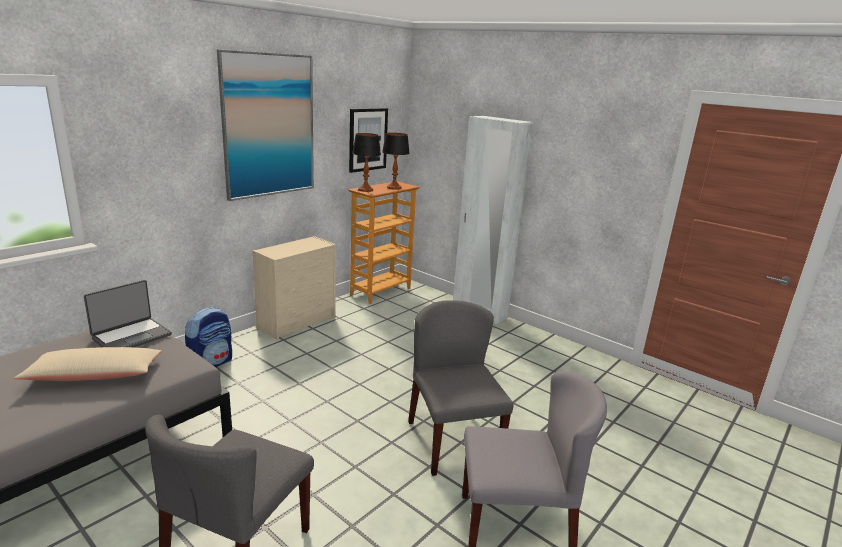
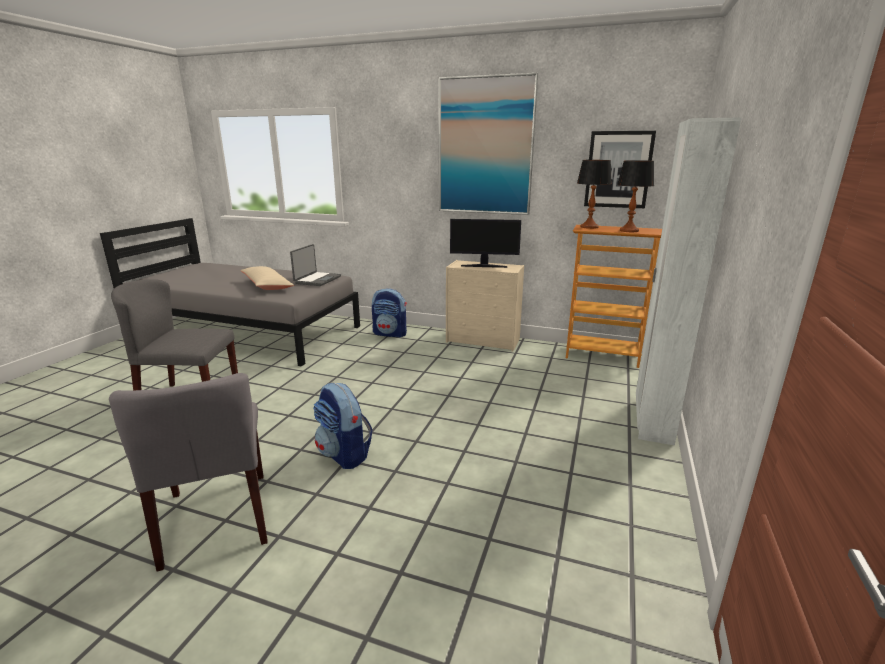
camera: 70 degrees right, 0 degrees up
laptop [84,280,172,348] -> laptop turned 90 degrees counterclockwise [290,244,341,286]
grey chair [408,301,514,476] -> backpack [313,382,373,469]
none -> monitor [450,219,521,268]

